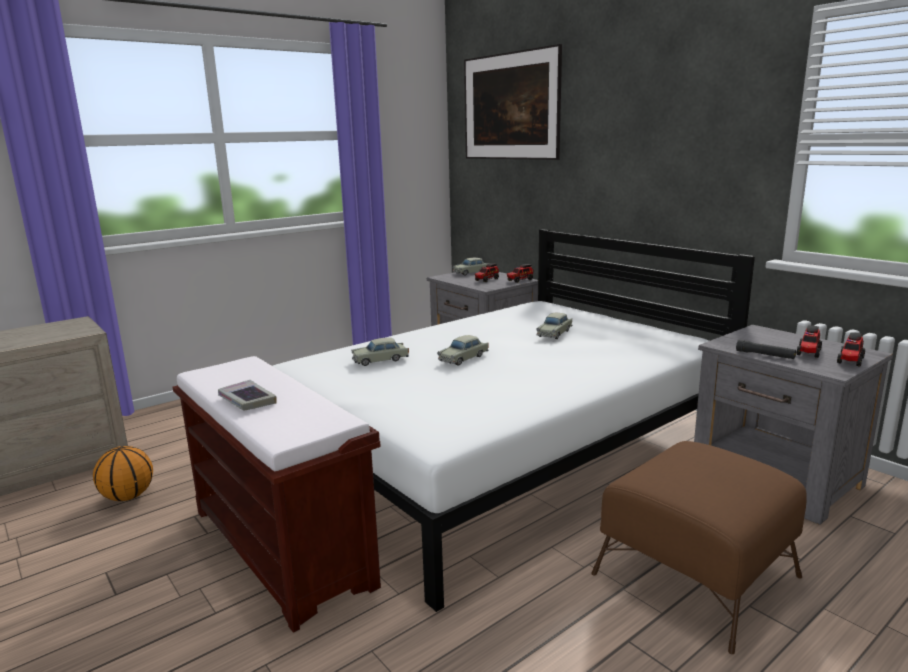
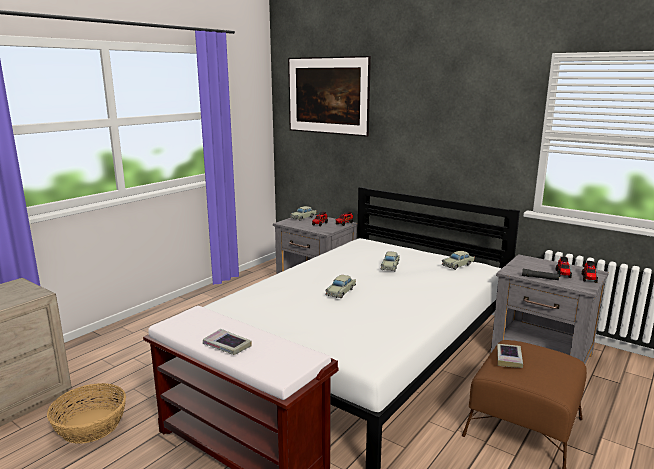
camera: 15 degrees left, 0 degrees up
basketball [93,446,153,501] -> basket [47,383,126,444]
beige toy car [352,338,409,366] -> beige toy car moved to [442,251,475,270]
none -> book [497,344,523,368]

